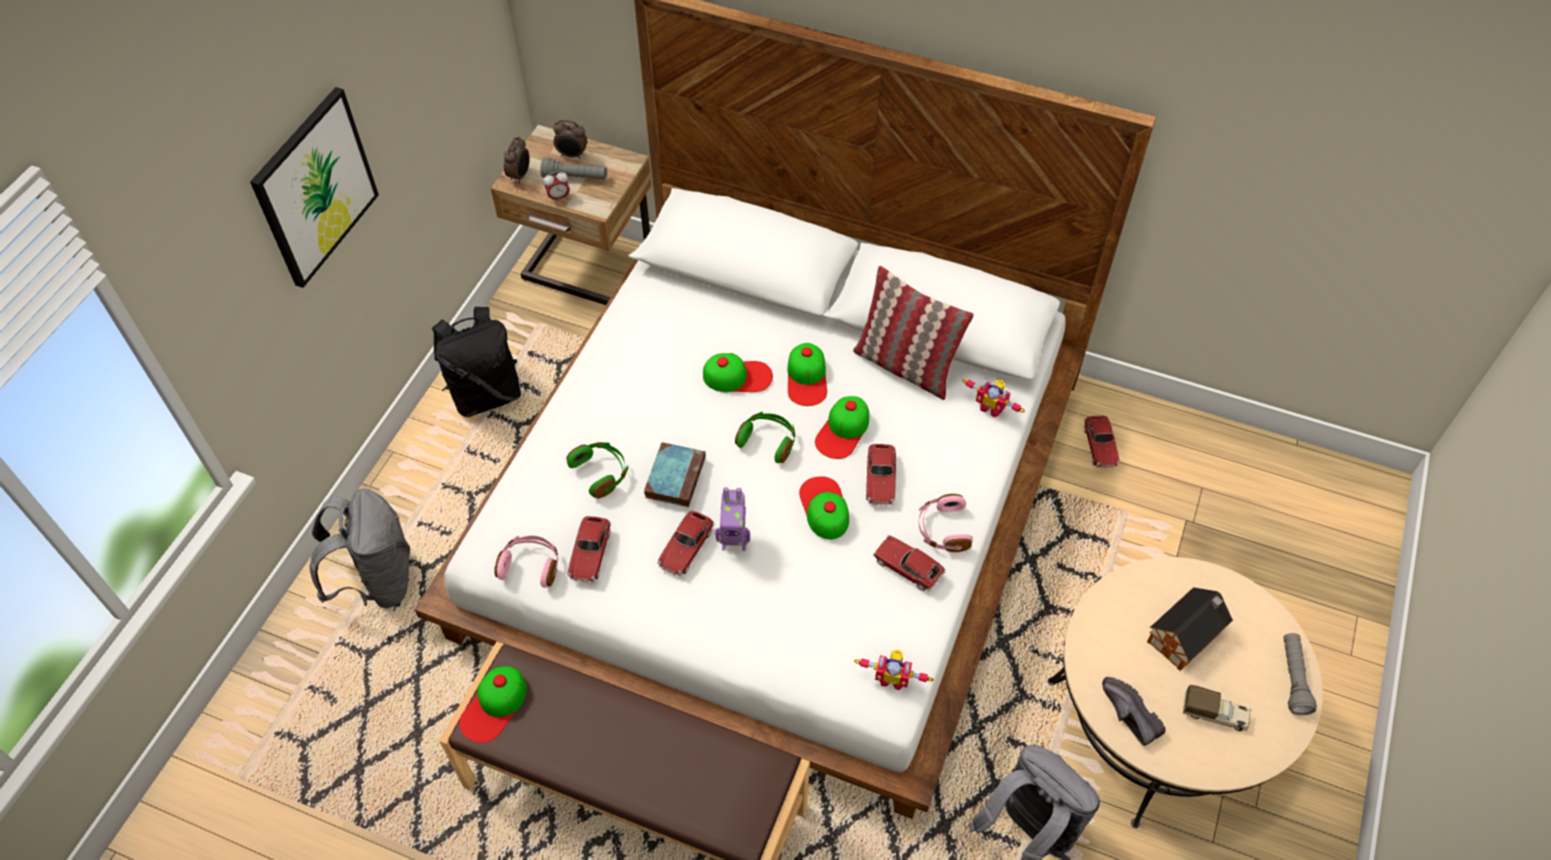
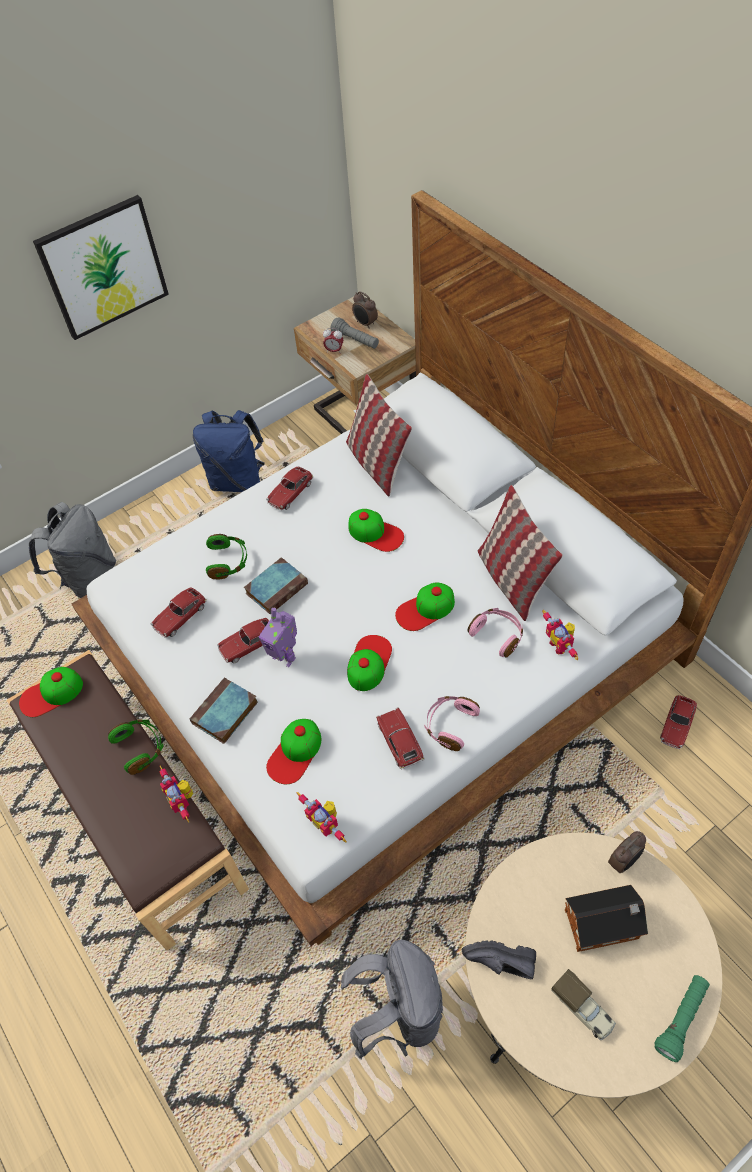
camera: 35 degrees right, 0 degrees up
black backpack [432,307,521,417] -> blue backpack [193,410,265,492]
pink headphones [494,536,558,588] -> pink headphones moved to [468,608,523,657]
alarm clock [504,136,530,184] -> alarm clock moved to [608,831,646,873]
green headphones [735,412,795,463] -> green headphones moved to [108,719,164,775]
cap [787,343,827,406] -> cap moved to [266,719,321,784]
toy car [866,444,896,506] -> toy car moved to [266,466,313,510]
black shoe [1102,677,1166,746] -> black shoe turned 75 degrees counterclockwise [462,940,536,979]
grey flashlight [1283,633,1317,715] -> green flashlight [654,975,710,1062]
none -> toy robot [159,766,193,823]
none -> book [190,677,258,744]
none -> pillow [346,374,412,496]

